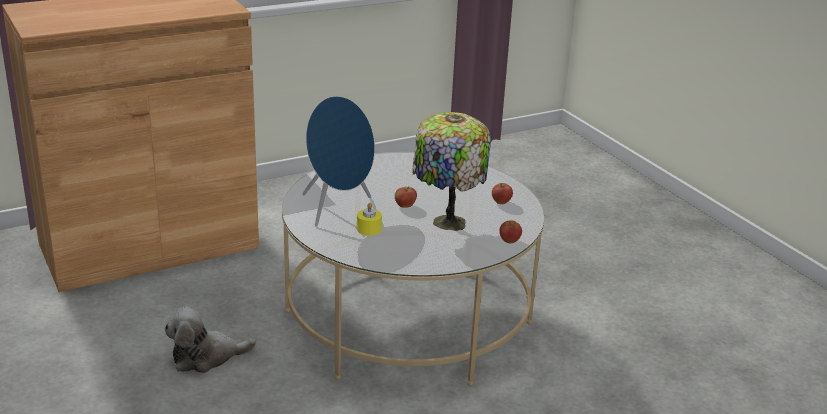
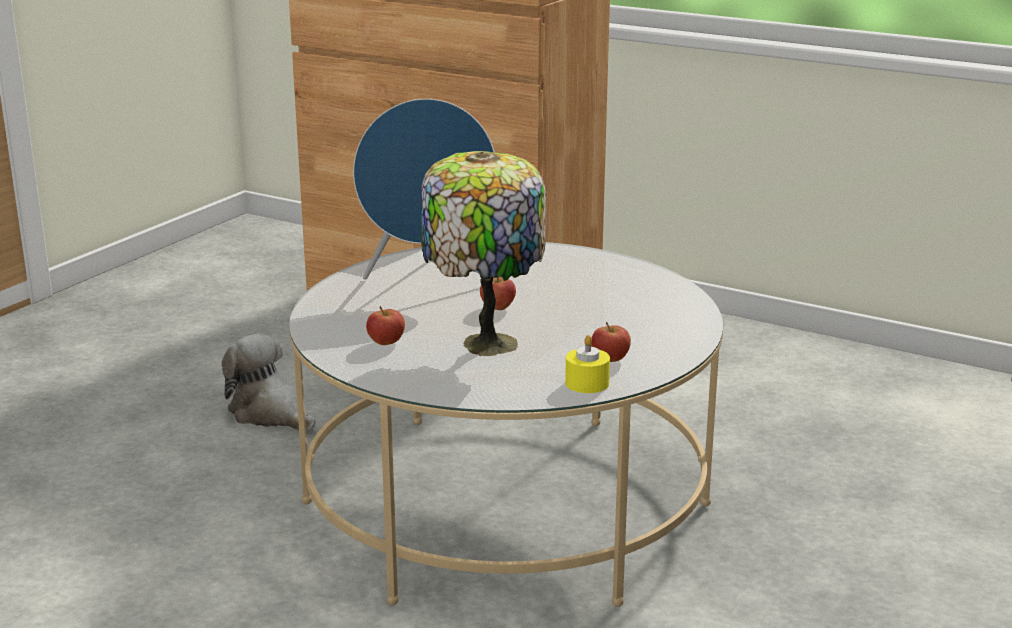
camera: 60 degrees right, 5 degrees down
yellow candle [357,203,382,235] -> yellow candle moved to [565,335,610,393]
apple [499,220,522,243] -> apple moved to [366,306,405,345]

